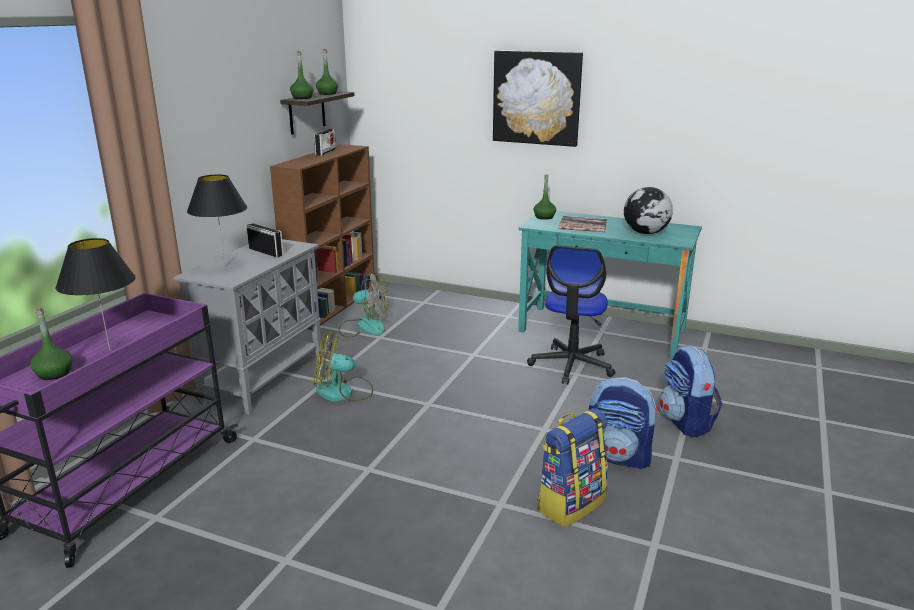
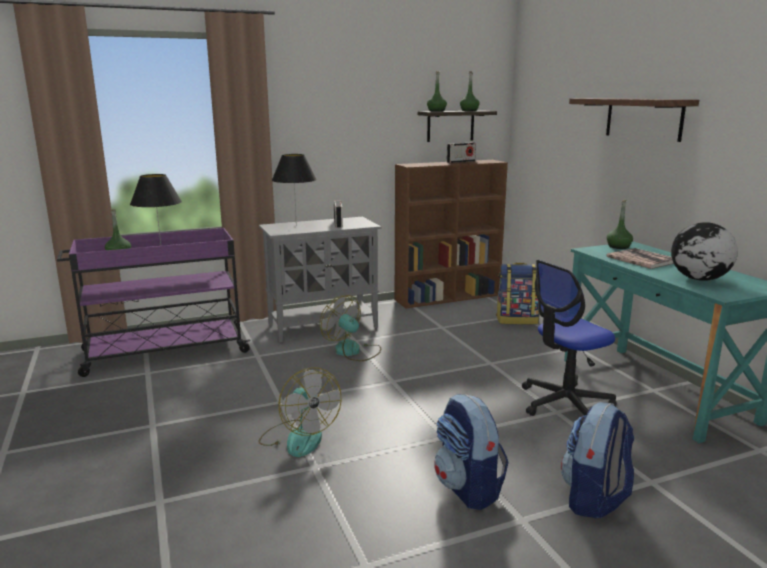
camera: 45 degrees right, 5 degrees down
fan [339,272,388,338] -> fan moved to [258,367,342,457]
picture [493,50,583,147] -> shelf [569,98,699,142]
backpack [537,408,608,527] -> backpack moved to [496,263,540,325]

